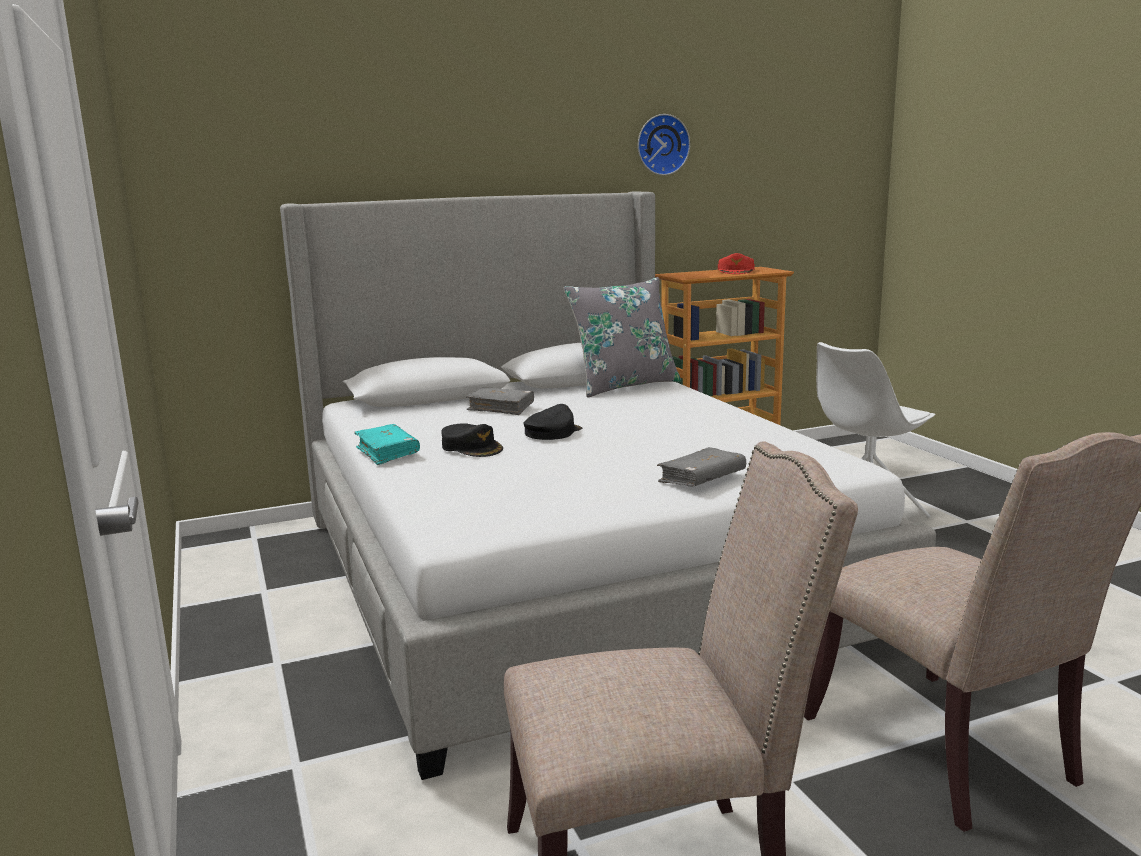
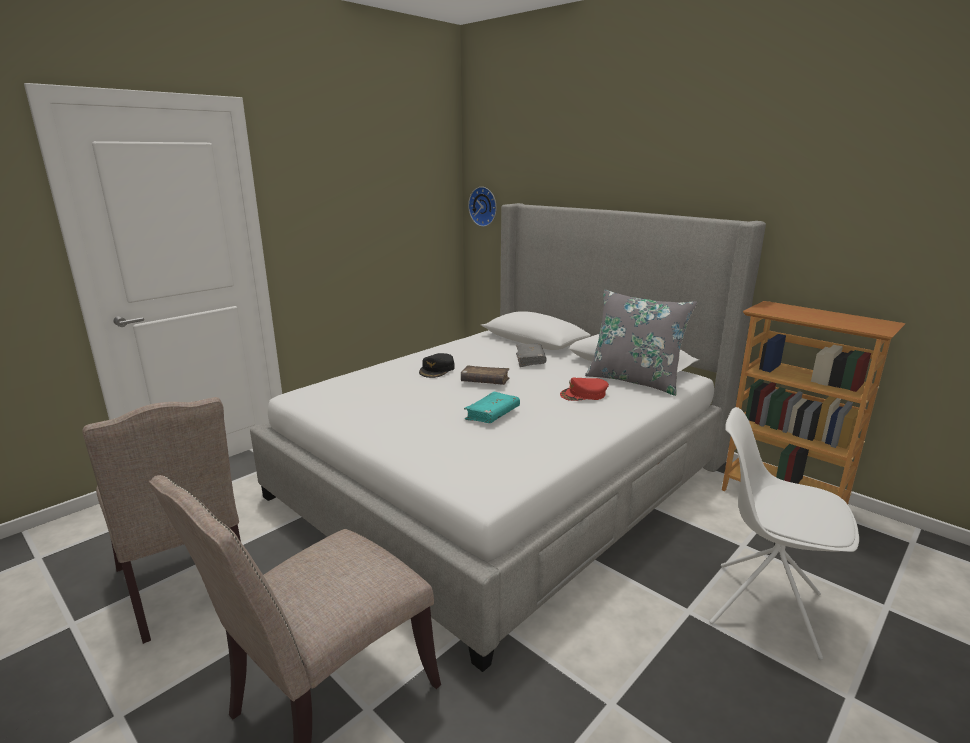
camera: 65 degrees right, 5 degrees up
turquoise book [354,424,420,465] -> turquoise book moved to [464,392,520,423]
black cap [523,404,582,440] -> brown book [461,365,510,385]
wall clock [638,114,690,175] -> wall clock moved to [468,187,496,227]
grey book [657,447,746,487] -> none
red cap [718,253,755,274] -> red cap moved to [560,377,609,401]

